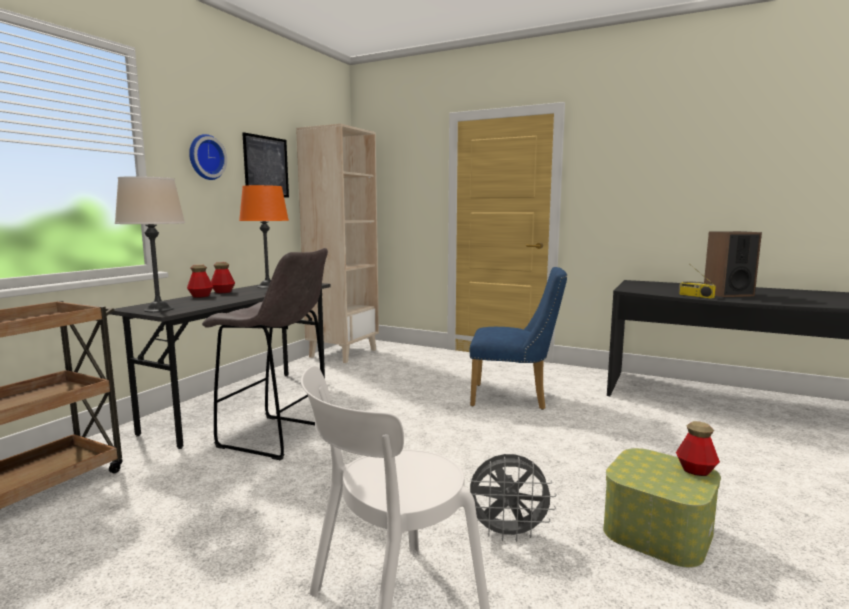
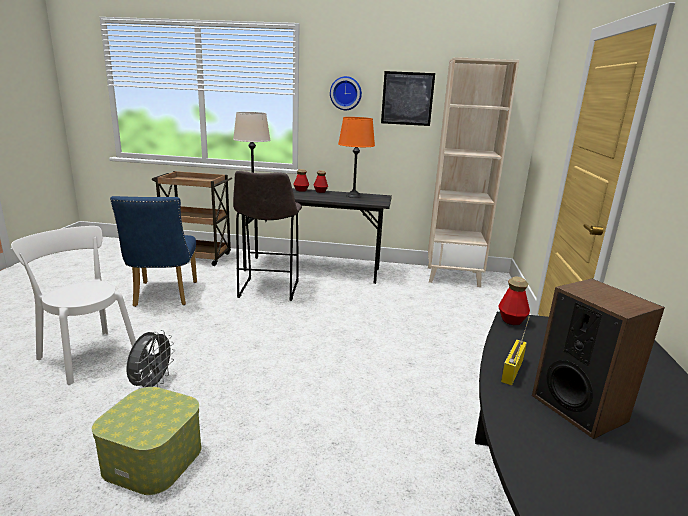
camera: 70 degrees right, 10 degrees up
blue chair [470,267,567,410] -> blue chair moved to [110,196,197,307]
grey fan [470,454,556,542] -> grey fan turned 150 degrees counterclockwise [126,330,175,389]
bottle [676,421,720,476] -> bottle moved to [498,277,530,325]

